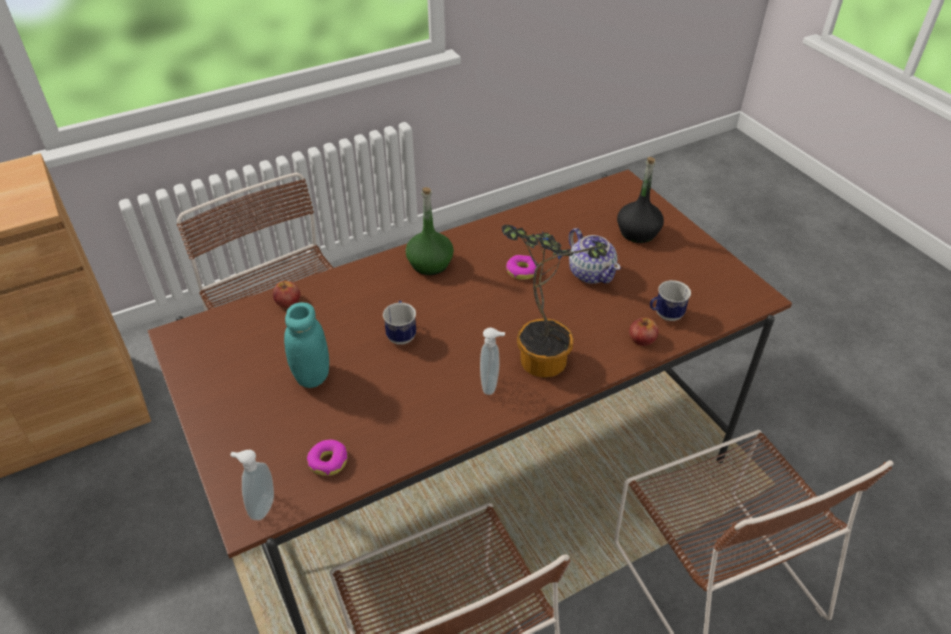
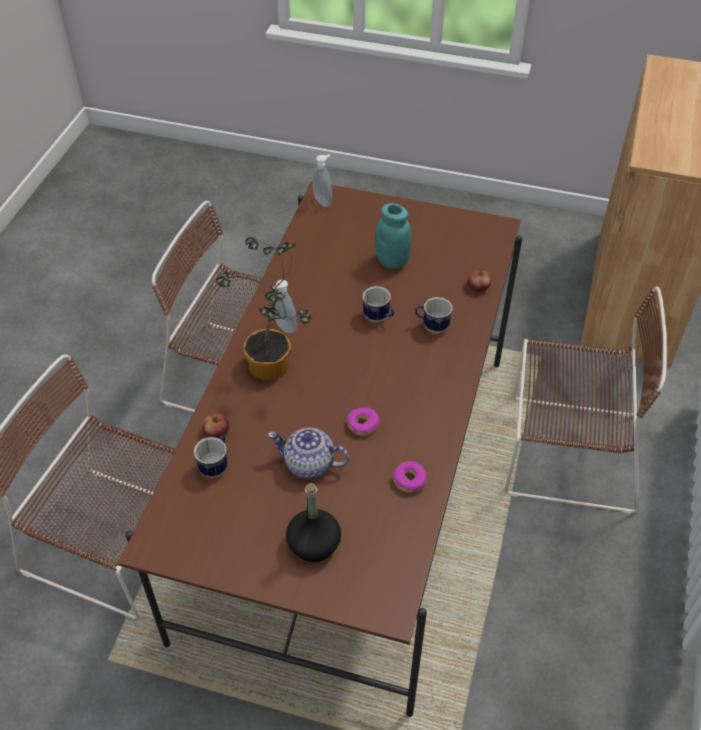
camera: 135 degrees right, 5 degrees up
donut [307,439,347,476] -> donut moved to [393,461,427,493]
green bottle [406,187,454,275] -> none
none -> mug [415,297,452,333]

